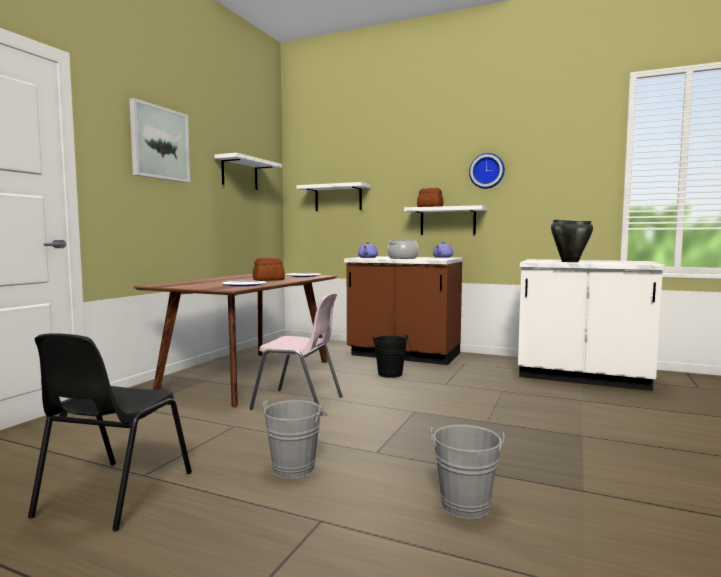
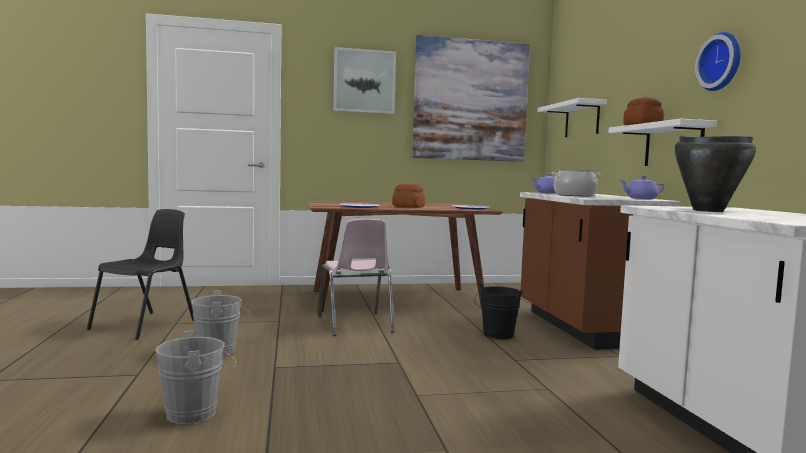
camera: 55 degrees right, 0 degrees up
black chair [28,333,192,531] -> black chair turned 135 degrees clockwise [87,209,194,339]
white shelf [214,153,282,190] -> picture [412,35,530,162]

